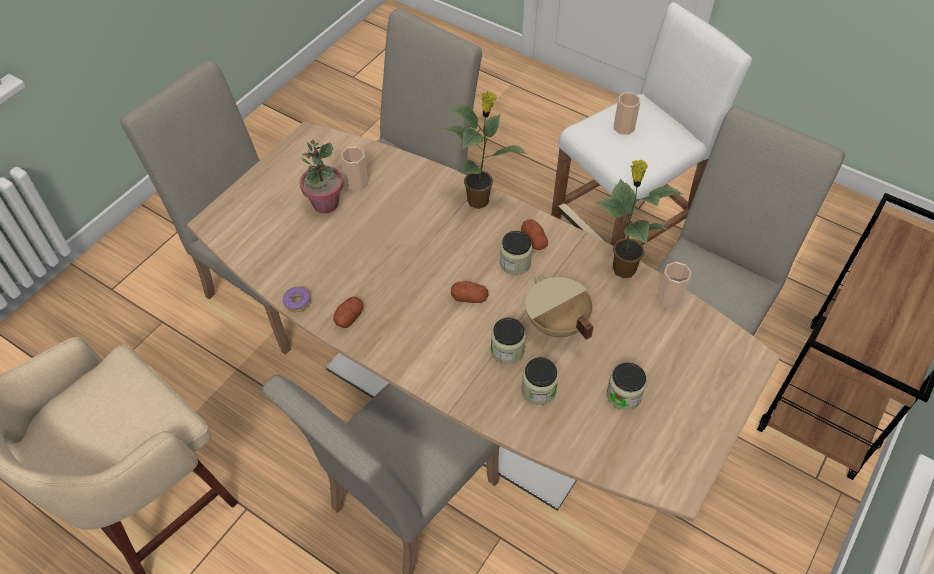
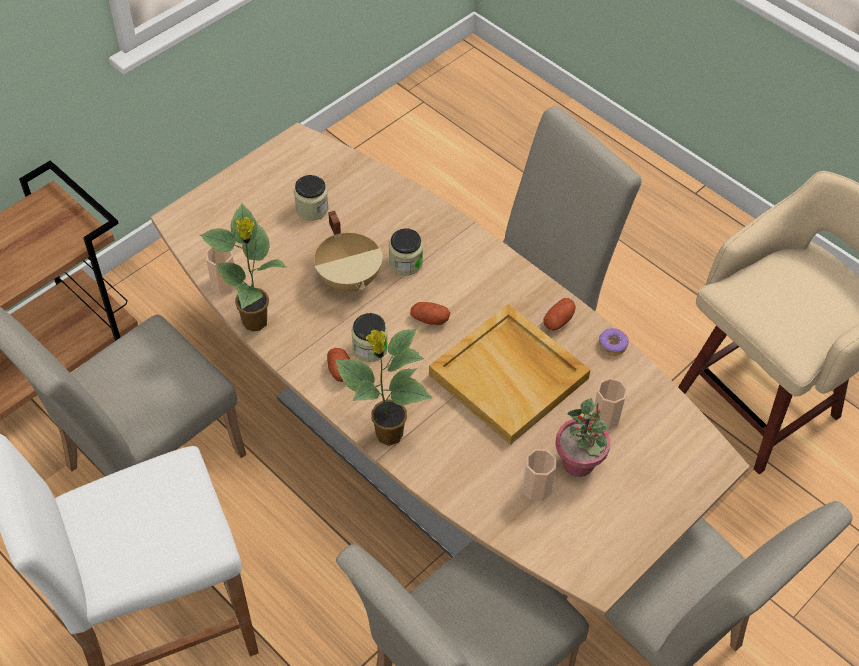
camera: 170 degrees left, 0 degrees up
jar [521,357,559,405] -> none
cup [614,92,640,135] -> cup moved to [592,378,627,430]
none -> beige tray [429,304,591,445]

